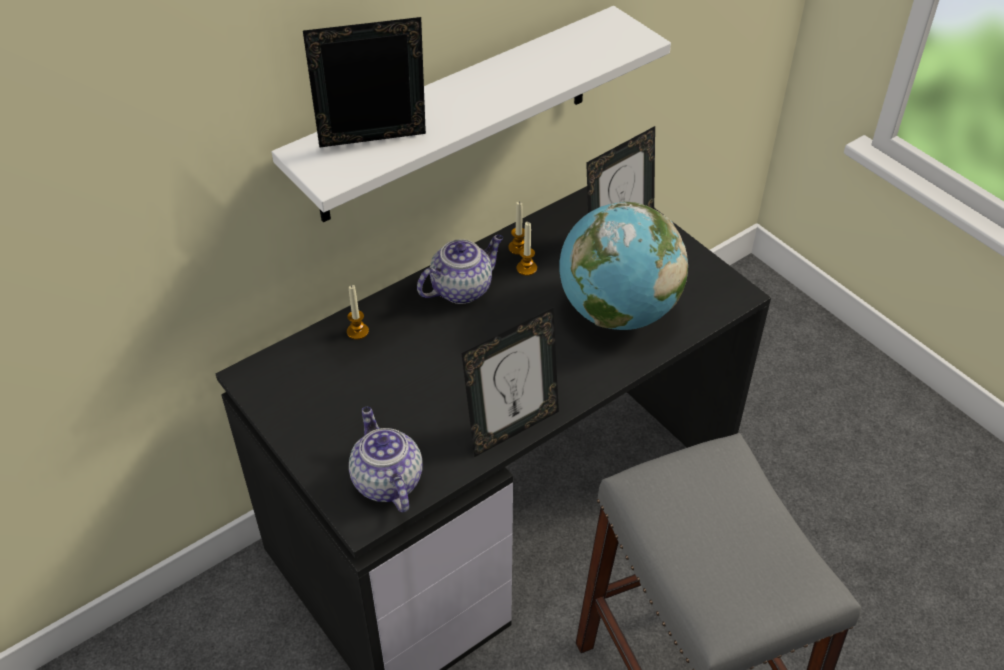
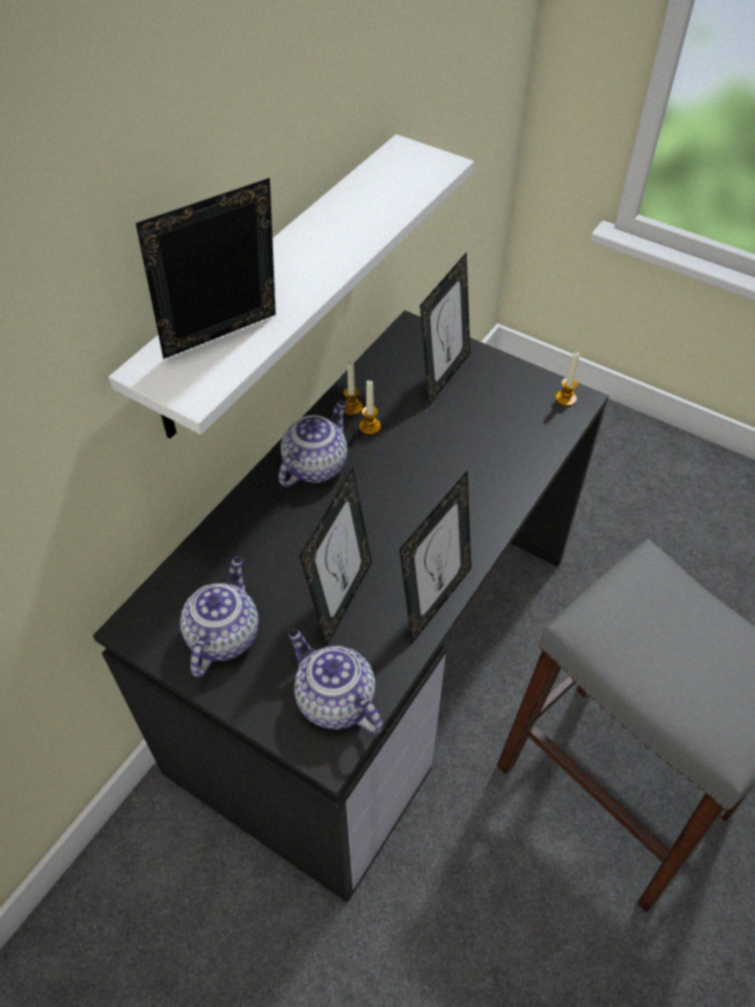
camera: 20 degrees left, 5 degrees up
candle [347,285,369,340] -> candle moved to [555,352,580,406]
globe [559,202,688,330] -> none
none -> teapot [180,557,259,677]
none -> picture frame [299,467,372,647]

